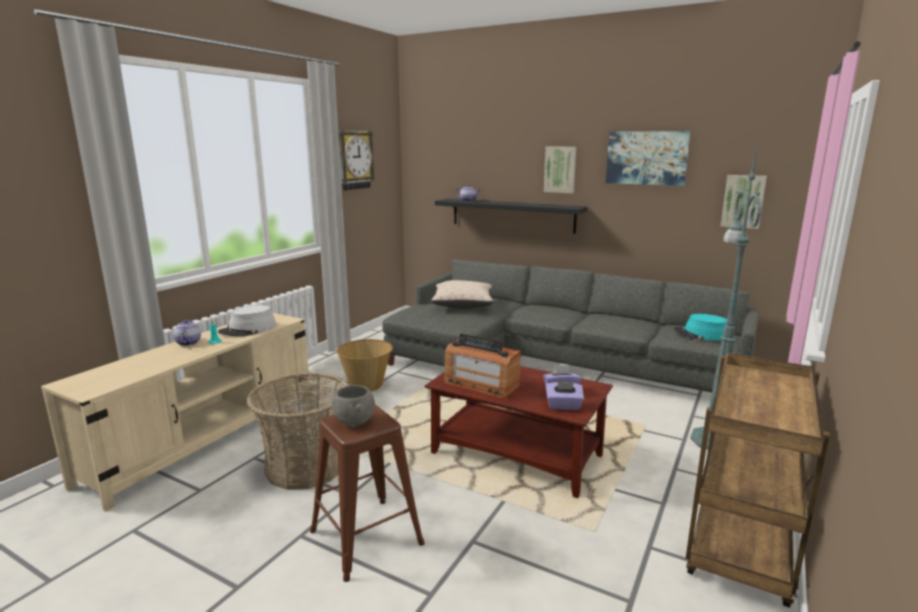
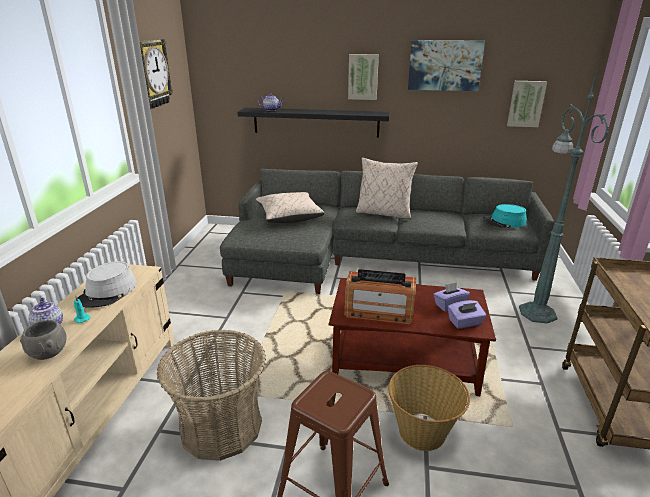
camera: 20 degrees left, 10 degrees up
grey bowl [332,385,375,426] -> grey bowl moved to [20,320,67,360]
basket [337,339,393,391] -> basket moved to [388,365,470,451]
none -> beige pillow [356,157,418,219]

